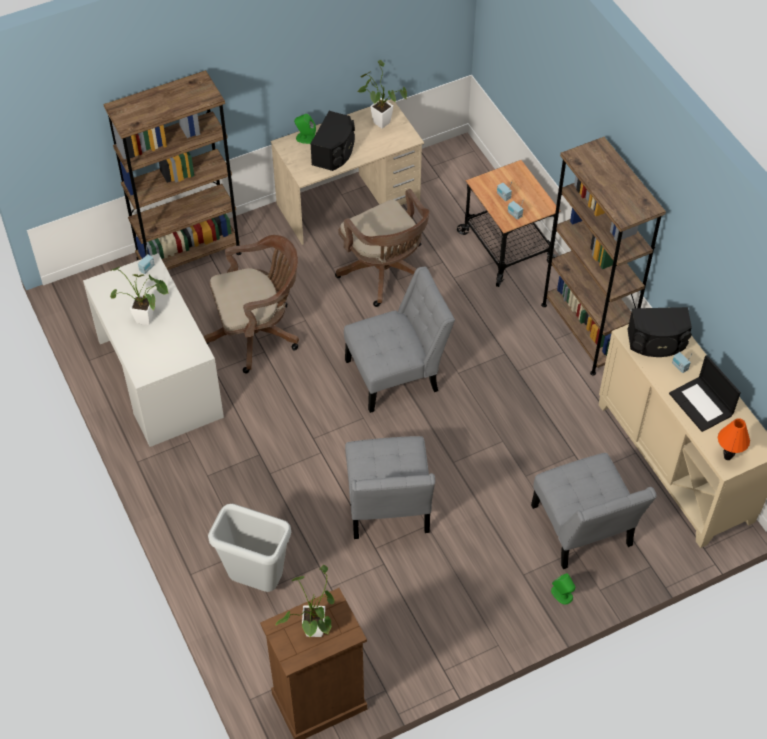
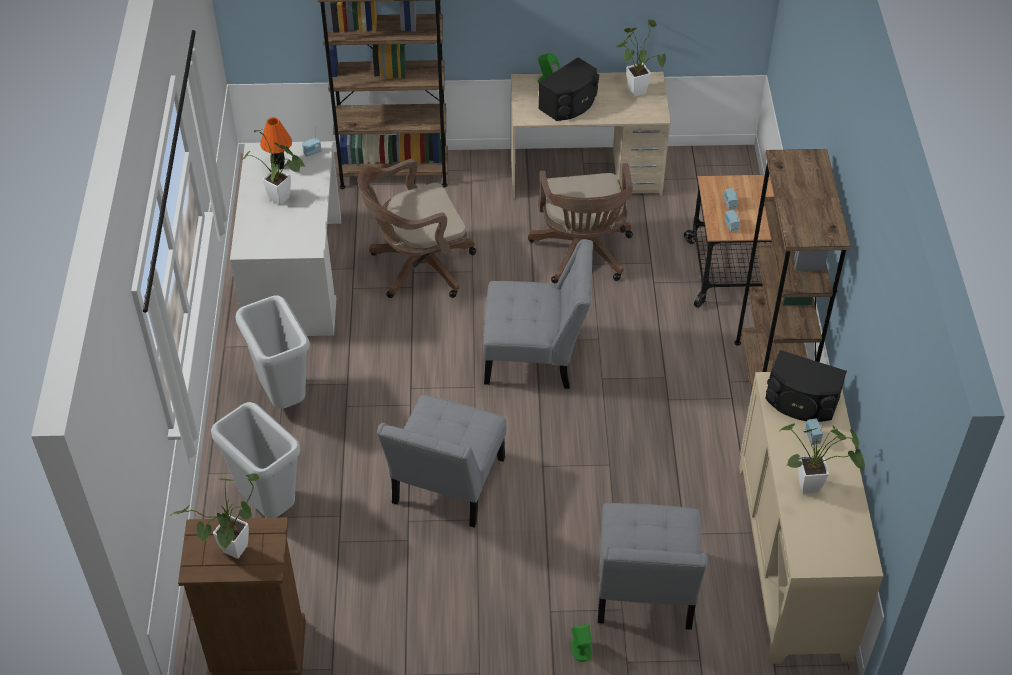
camera: 25 degrees right, 5 degrees down
brown office chair [204,235,299,373] -> brown office chair turned 150 degrees clockwise [358,159,476,298]
laptop [669,355,741,432] -> potted plant [780,423,865,494]
orange table lamp [718,418,750,460] -> orange table lamp moved to [260,117,292,169]
none -> grey trash can [236,295,310,409]

